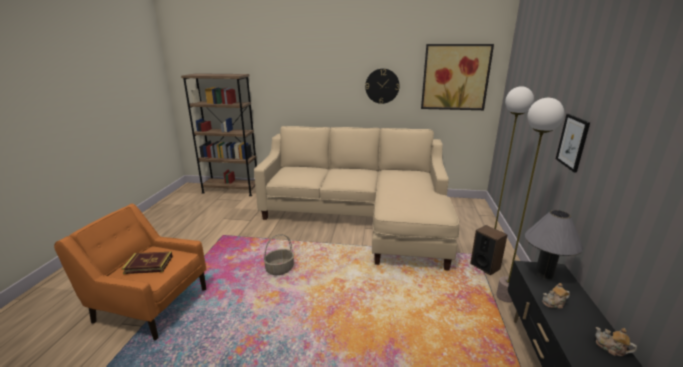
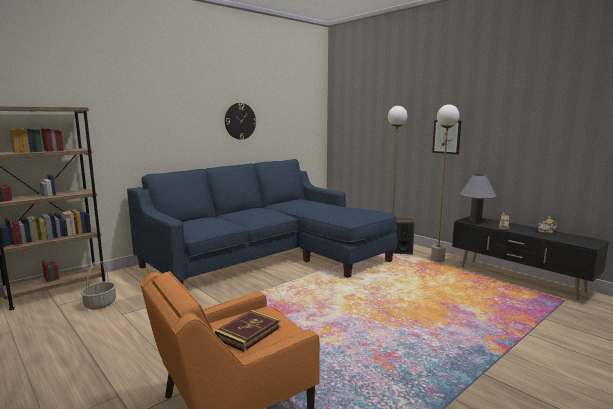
camera: 50 degrees left, 10 degrees down
beige sofa [254,126,459,271] -> blue sofa [127,159,398,285]
basket [263,234,294,275] -> basket moved to [81,261,116,310]
picture [421,44,494,110] -> none

